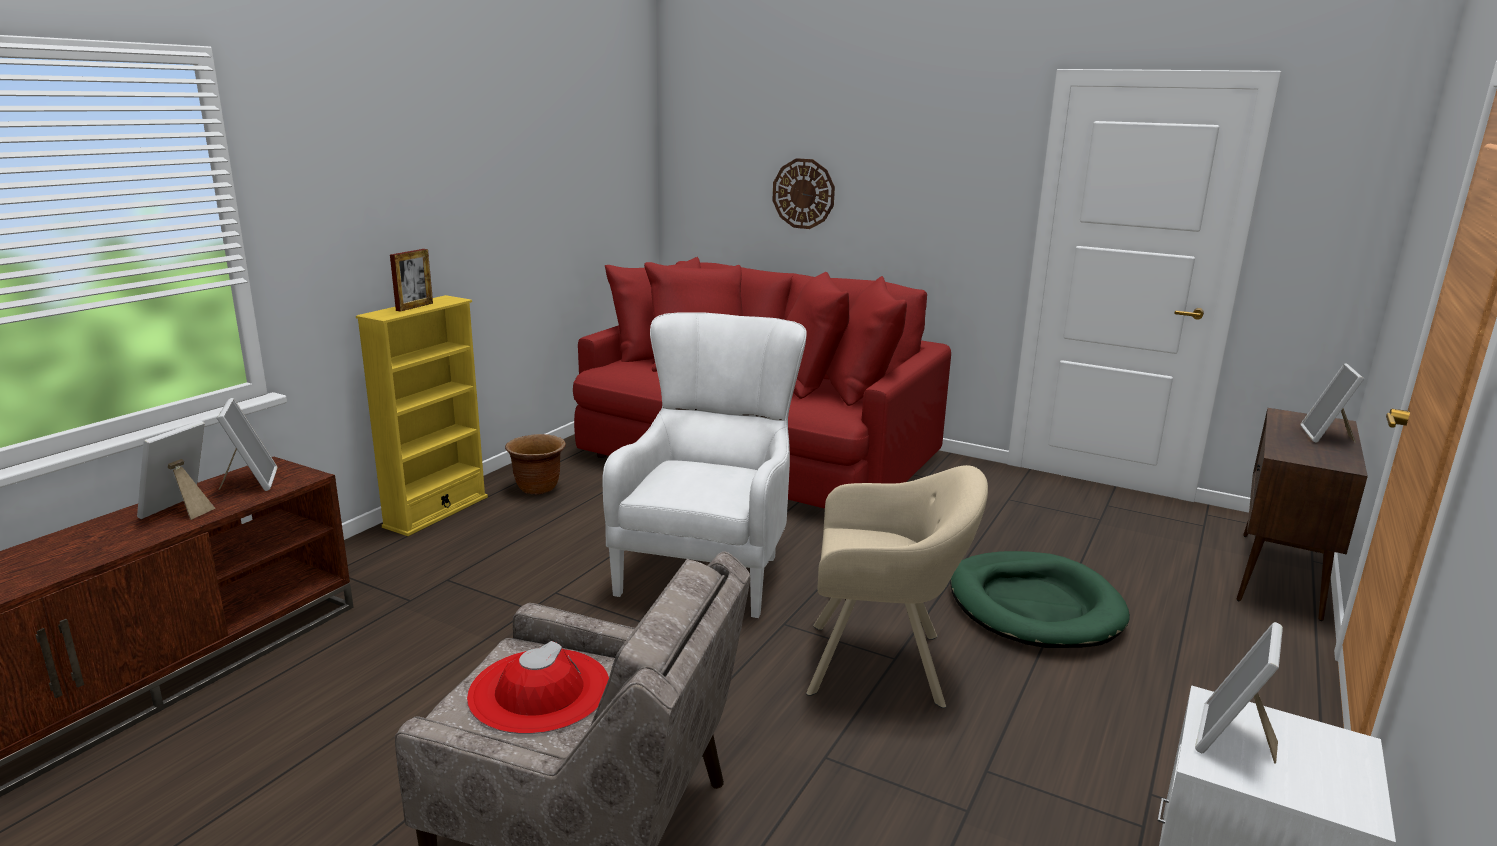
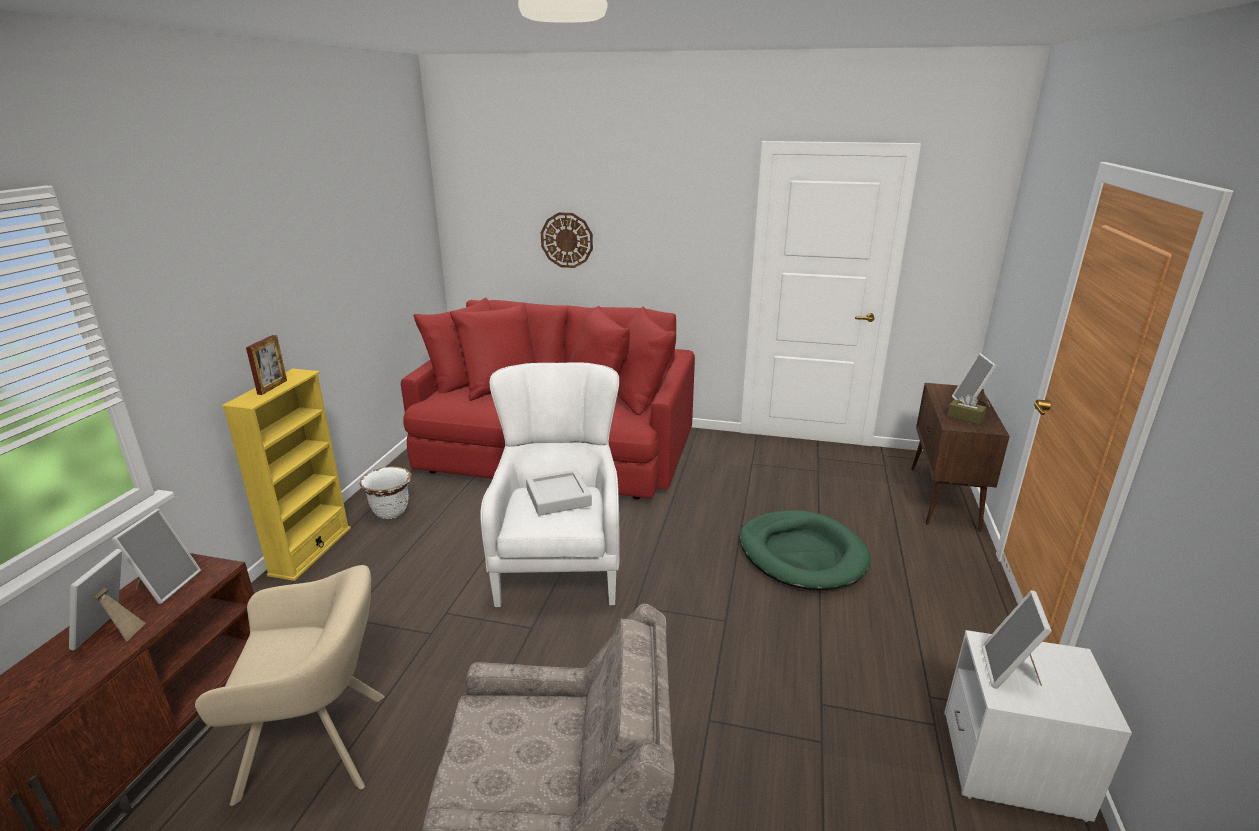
camera: 15 degrees left, 5 degrees up
picture frame [217,398,278,491] -> picture frame turned 45 degrees clockwise [112,509,201,604]
red hat [467,641,609,734] -> none
brown planter [505,434,566,494] -> white planter [360,466,411,519]
beige armchair [806,465,988,708] -> beige armchair moved to [195,565,385,807]
none -> grey tray [526,470,592,516]
none -> brown tissue box [947,394,987,424]

